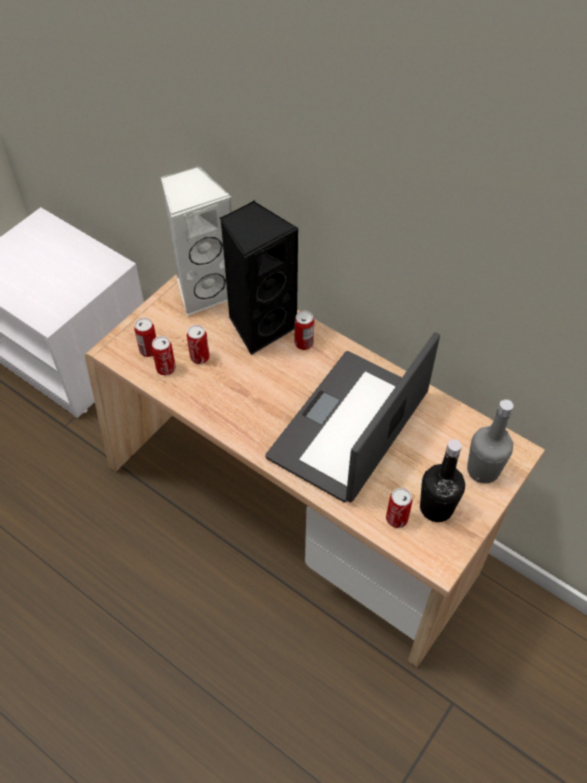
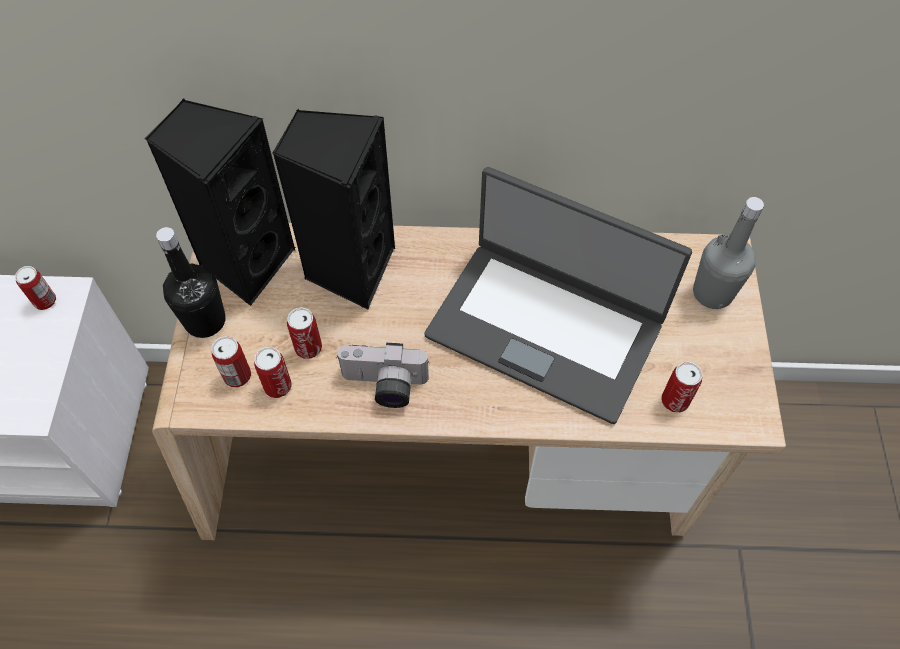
camera: 35 degrees left, 5 degrees up
white speaker [161,165,231,316] -> black speaker [145,99,296,306]
laptop [265,332,440,503] -> laptop turned 60 degrees counterclockwise [425,167,692,424]
can [295,311,314,350] -> can moved to [15,266,56,310]
black bottle [420,439,465,522] -> black bottle moved to [156,227,226,338]
none -> camera [337,343,429,408]

